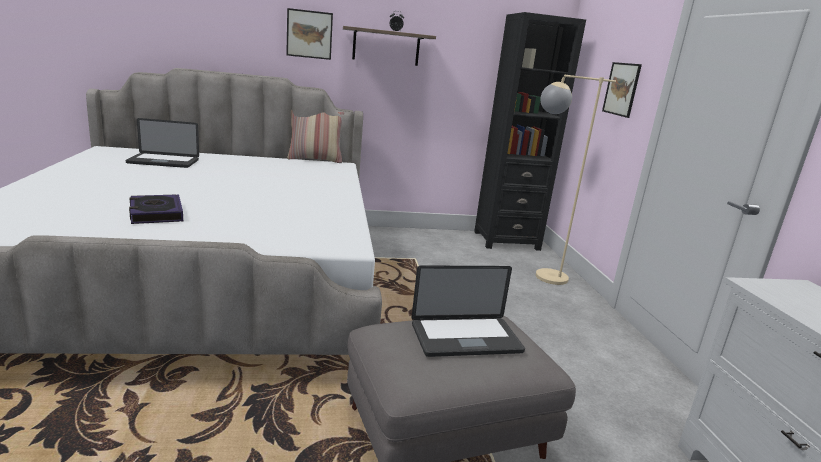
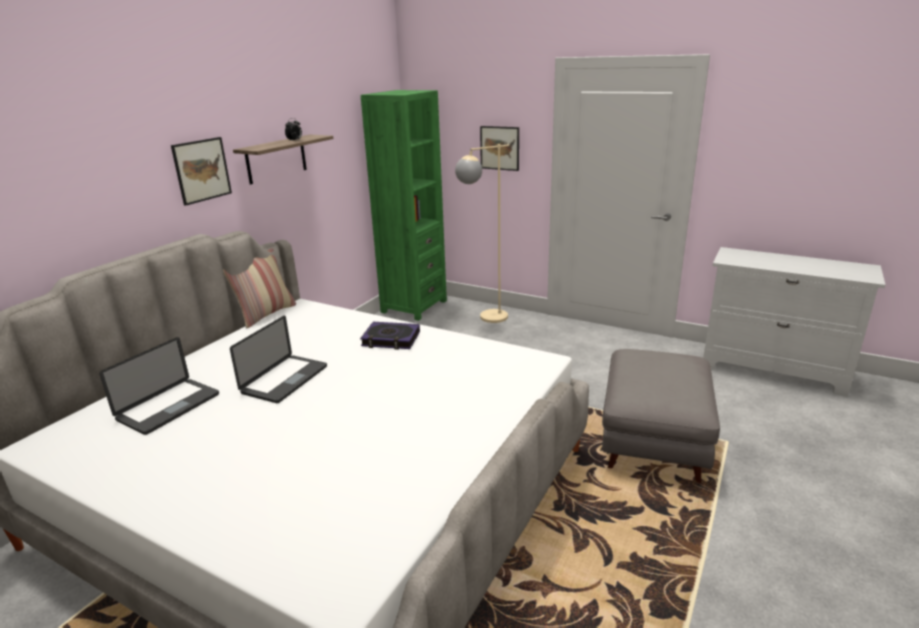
camera: 50 degrees left, 5 degrees up
book [129,194,183,224] -> book moved to [360,322,420,350]
laptop [412,265,525,357] -> laptop moved to [230,316,327,403]
black bookcase [474,12,586,251] -> green bookcase [361,90,447,321]

